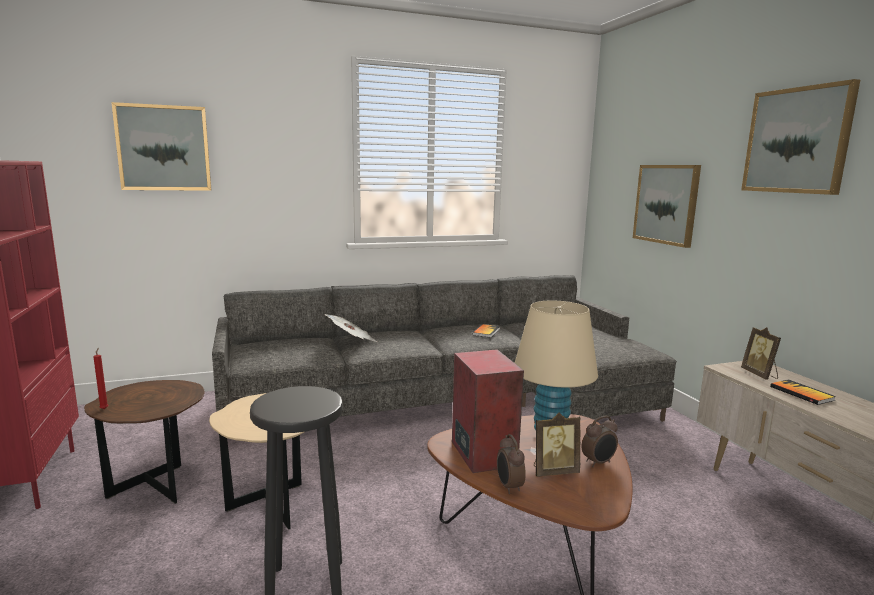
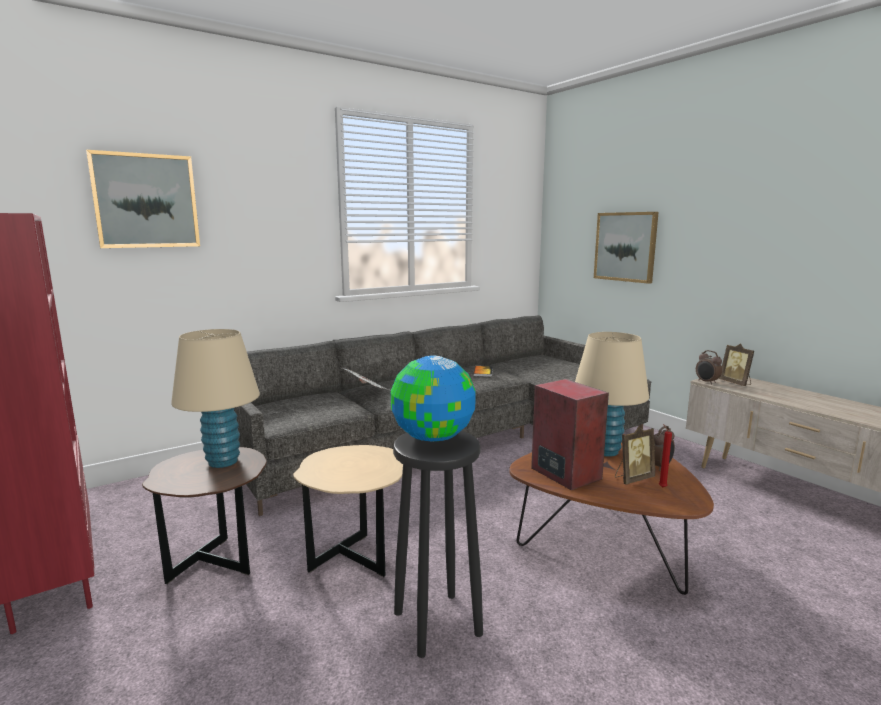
camera: 15 degrees left, 0 degrees up
red candle [93,347,108,409] -> red candle moved to [659,424,672,488]
alarm clock [497,434,526,494] -> alarm clock moved to [696,350,722,385]
picture [741,79,860,195] -> none
book [770,379,836,405] -> none
none -> beige table lamp [171,329,260,468]
none -> globe [391,355,476,442]

